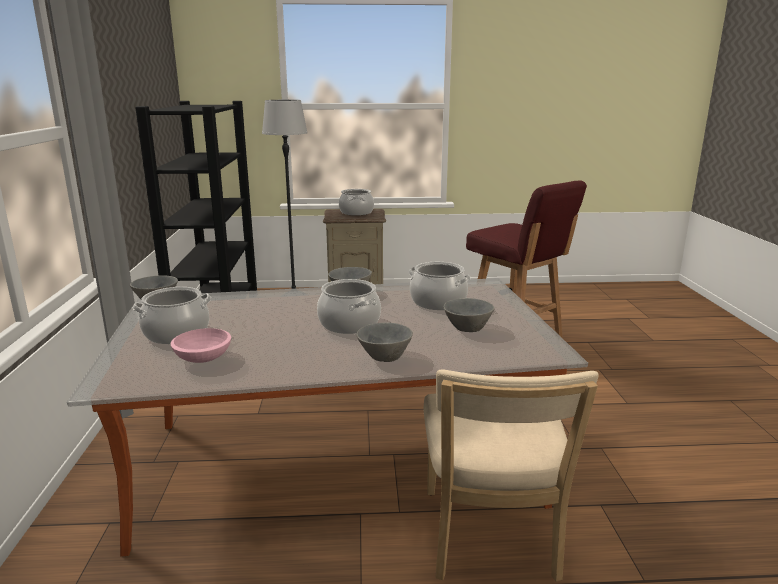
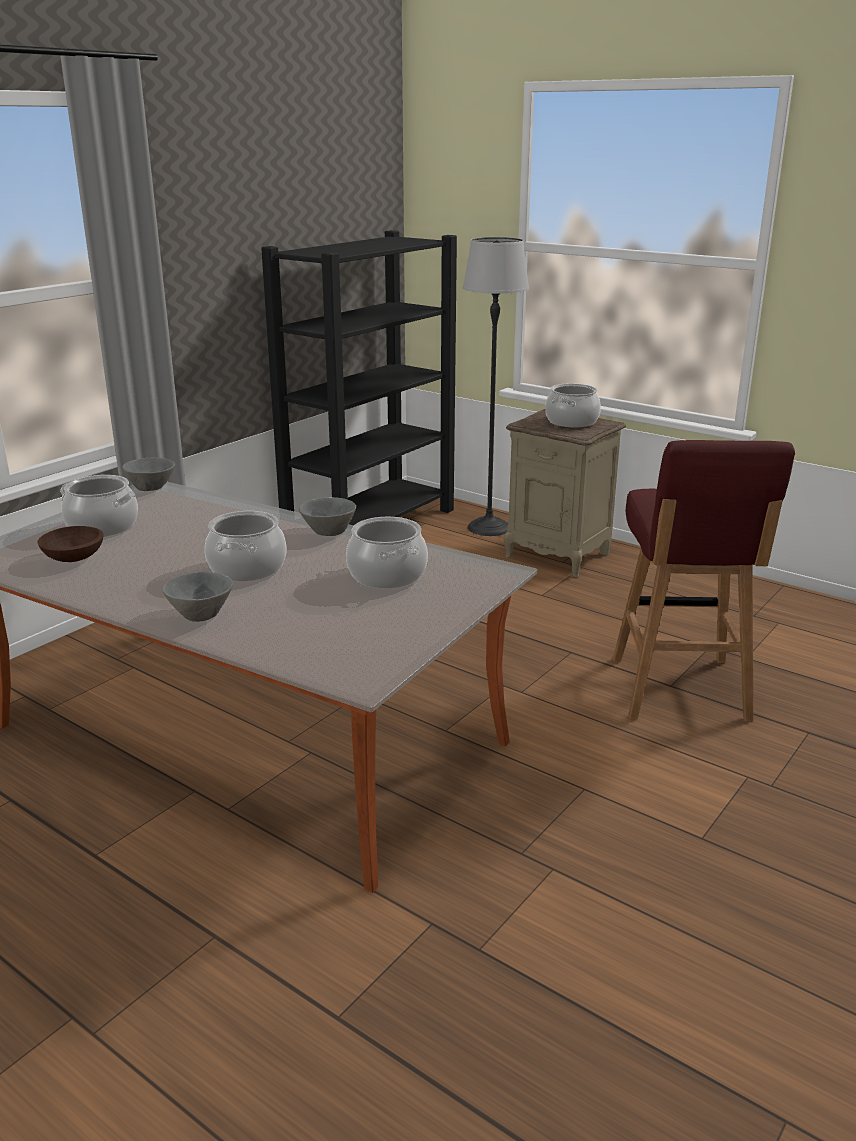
camera: 40 degrees right, 5 degrees up
pink bowl [170,328,231,363] -> brown bowl [37,526,103,562]
beige chair [424,369,599,582] -> none
grey bowl [443,298,494,332] -> none

